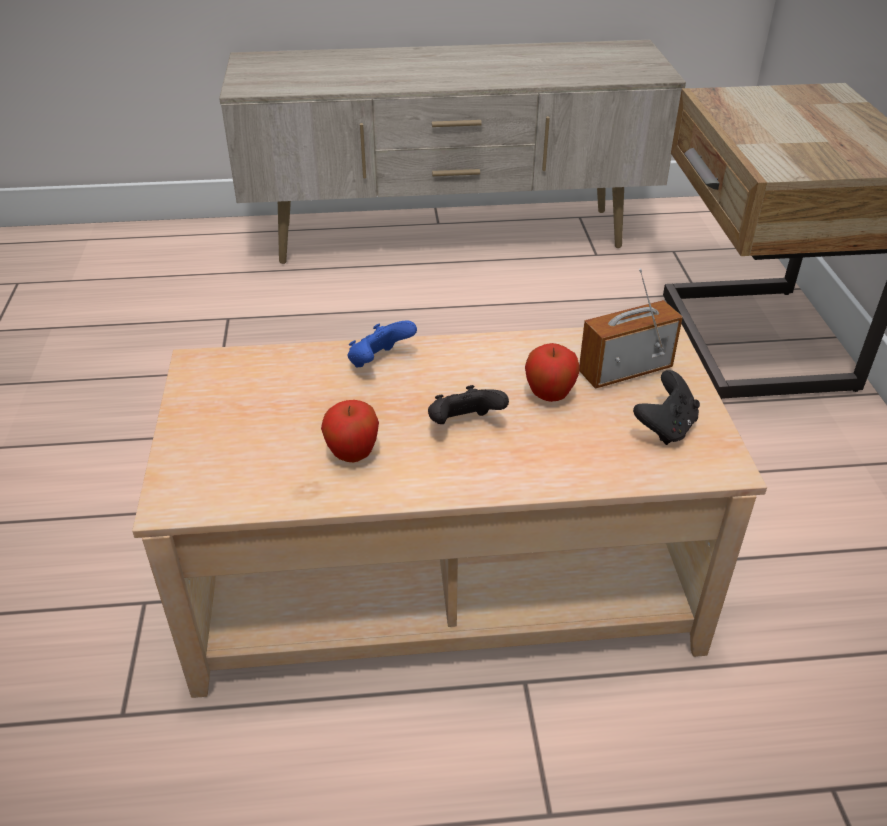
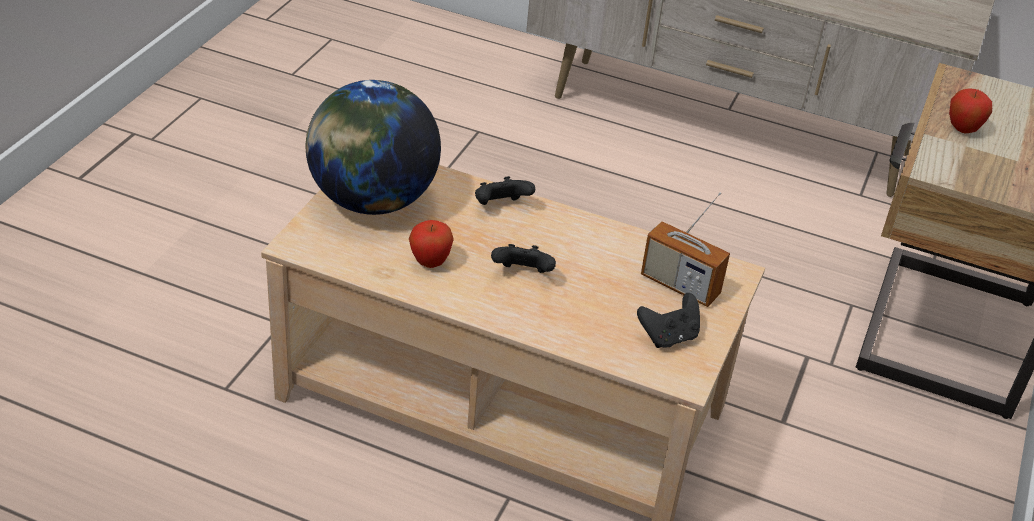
camera: 25 degrees right, 0 degrees up
blue game controller [347,321,417,368] -> black game controller [475,176,535,205]
apple [525,343,580,402] -> apple moved to [949,88,992,133]
radio [579,268,683,389] -> radio turned 150 degrees counterclockwise [641,192,730,307]
none -> globe [306,80,441,215]

